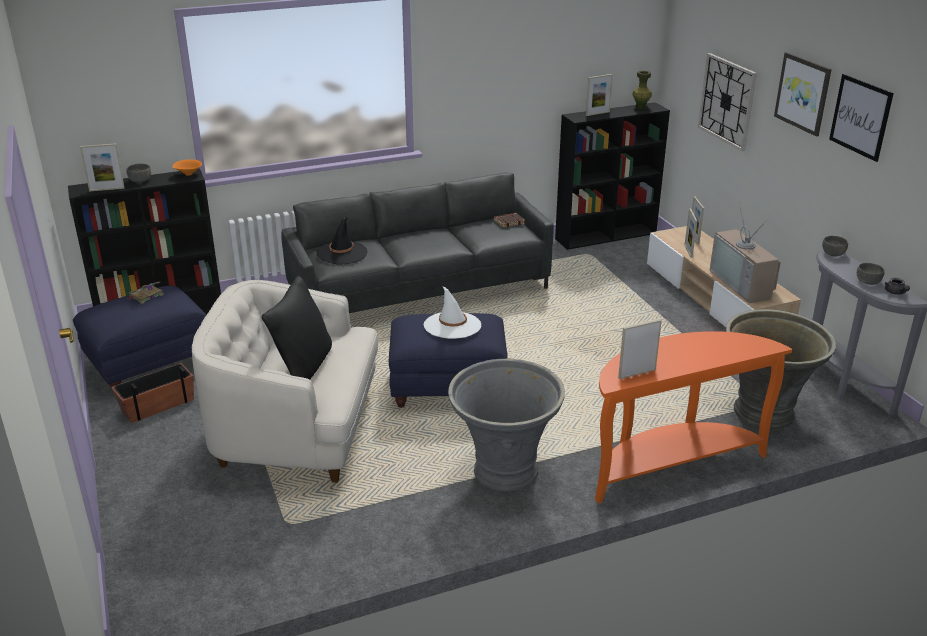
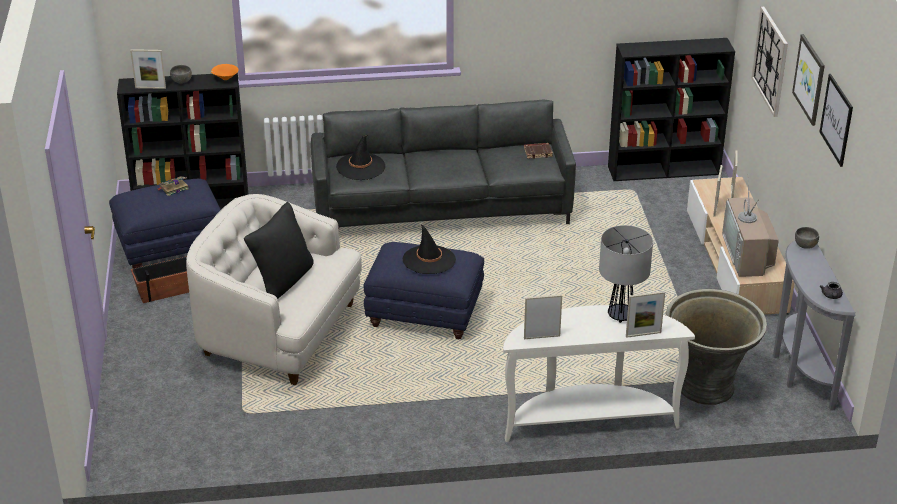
camera: 15 degrees right, 5 degrees up
white hat [424,286,481,339] -> black hat [403,224,456,274]
grey planter [448,359,565,492] -> none
picture frame [586,74,613,116] -> picture frame moved to [626,291,665,338]
orange console table [595,331,792,504] -> white console table [503,305,695,442]
green vase [632,71,652,109] -> none
grey bowl [857,263,884,285] -> none
none -> table lamp [599,225,653,323]

